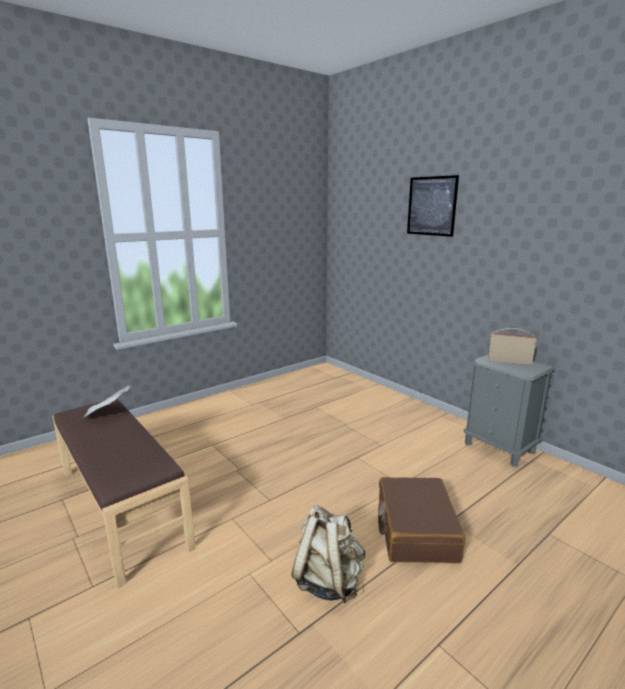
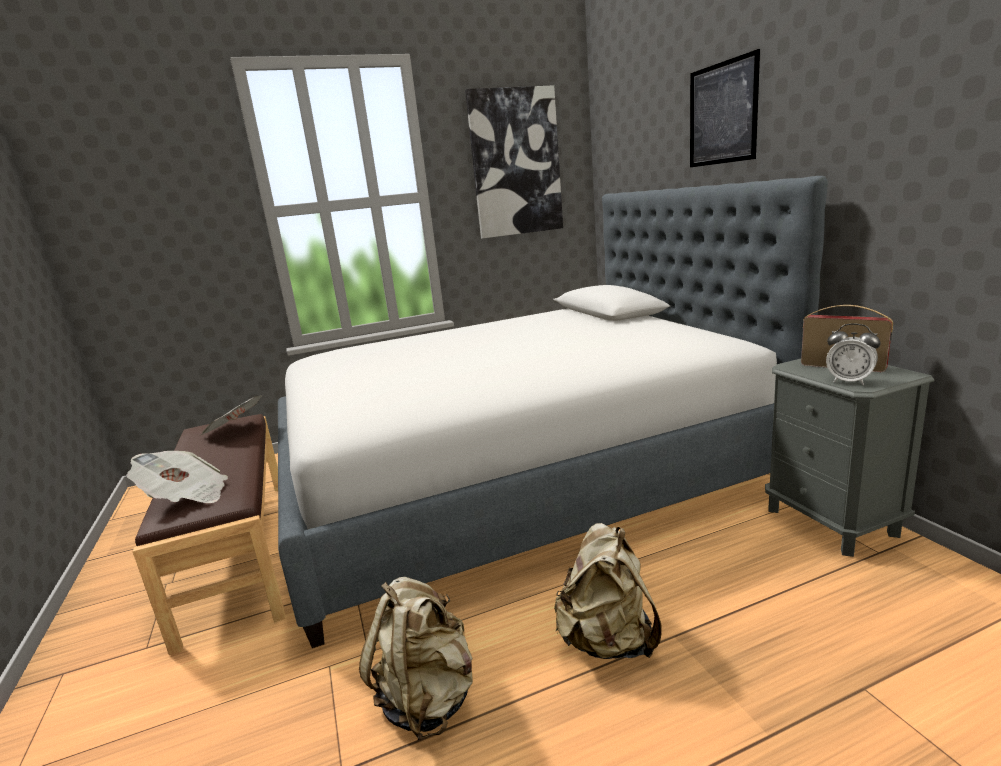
camera: 20 degrees right, 0 degrees up
brown suitcase [378,477,465,563] -> beige backpack [554,523,661,659]
none -> newspaper [126,451,228,503]
none -> bed [278,176,828,648]
none -> picture [465,85,563,238]
none -> alarm clock [826,323,880,385]

